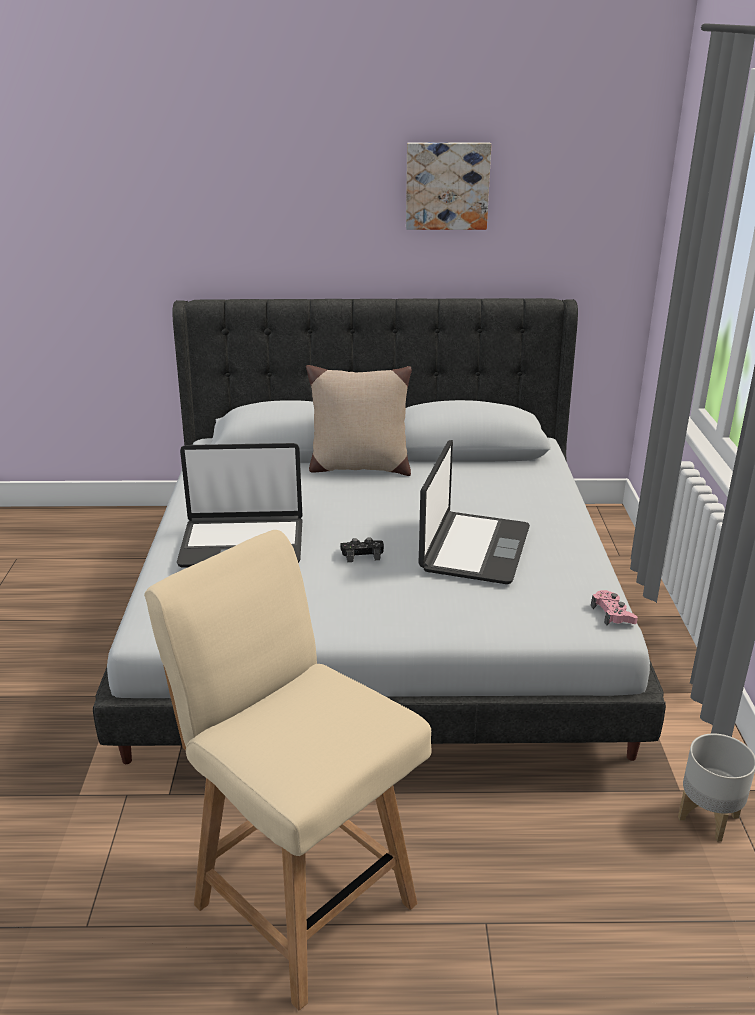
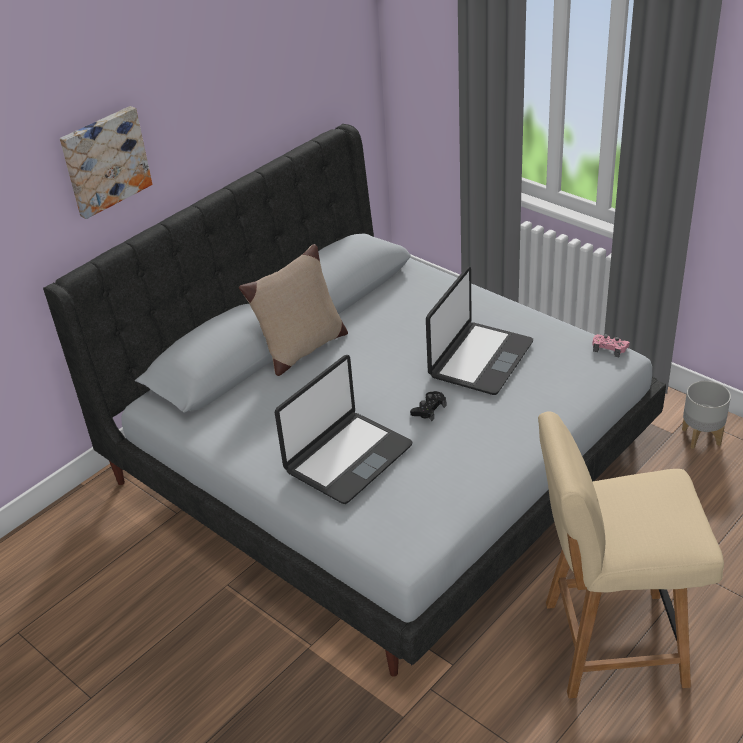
camera: 45 degrees left, 10 degrees up
picture [406,142,491,230] -> picture moved to [60,106,152,219]
laptop [418,440,530,584] -> laptop turned 60 degrees clockwise [426,267,533,395]

